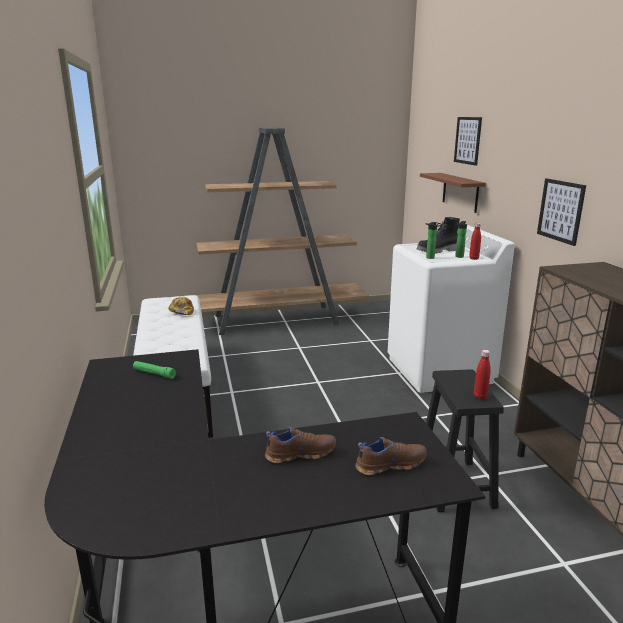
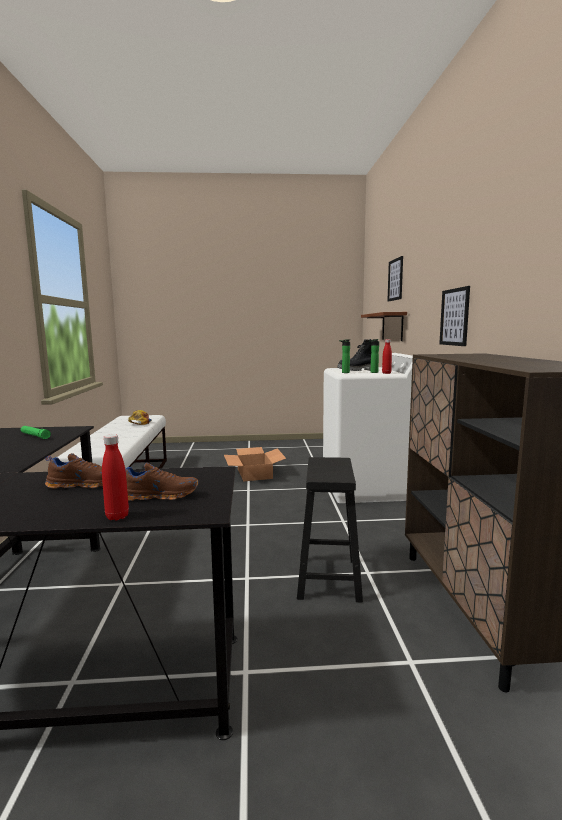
camera: 10 degrees right, 10 degrees down
brown bookcase [196,127,369,335] -> none
red bottle [474,350,491,399] -> red bottle moved to [102,434,129,520]
none -> cardboard box [224,447,286,481]

